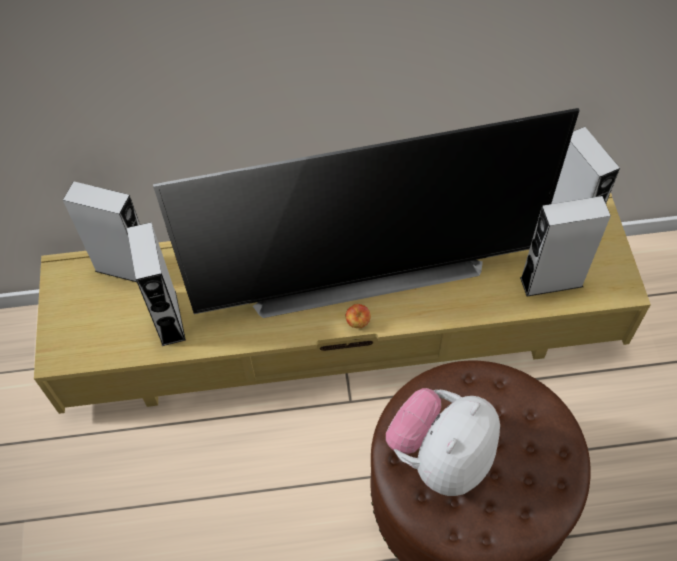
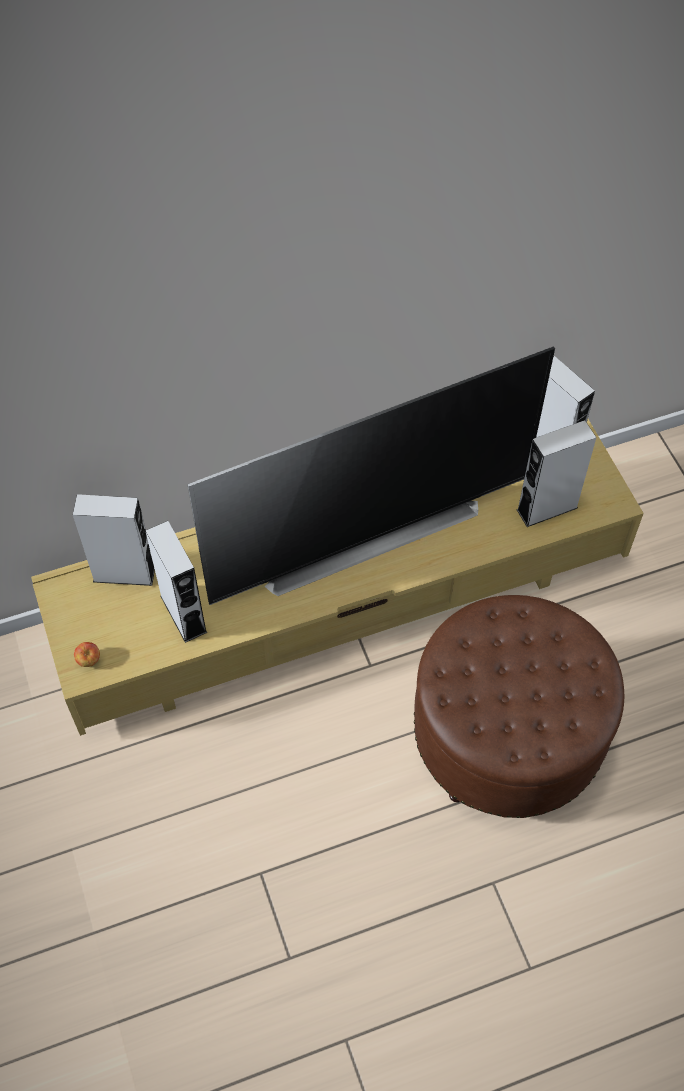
camera: 15 degrees left, 0 degrees up
apple [346,304,371,328] -> apple moved to [74,642,100,667]
plush toy [386,388,500,496] -> none

